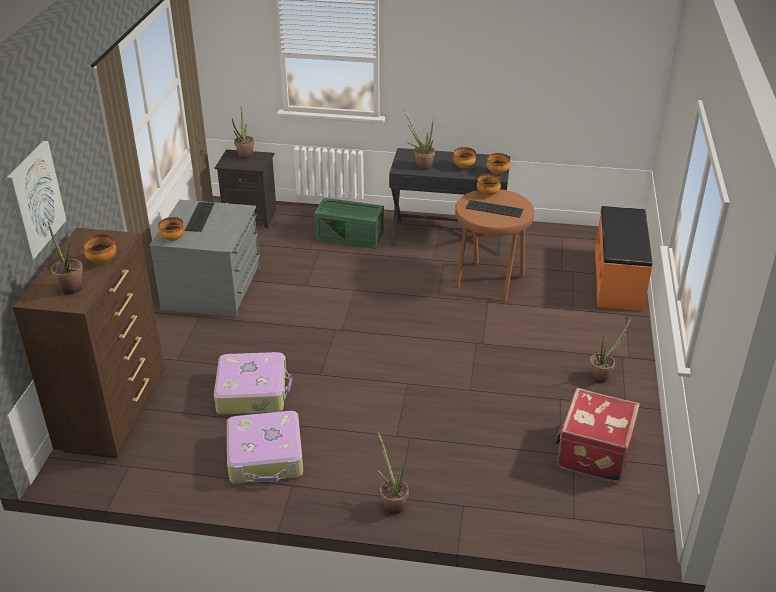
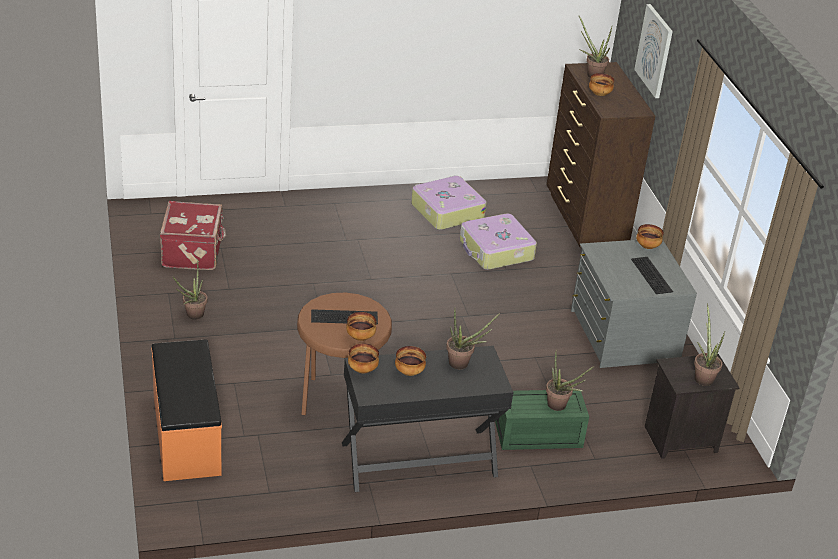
camera: 155 degrees right, 0 degrees up
potted plant [377,431,409,514] -> potted plant moved to [546,352,594,411]

